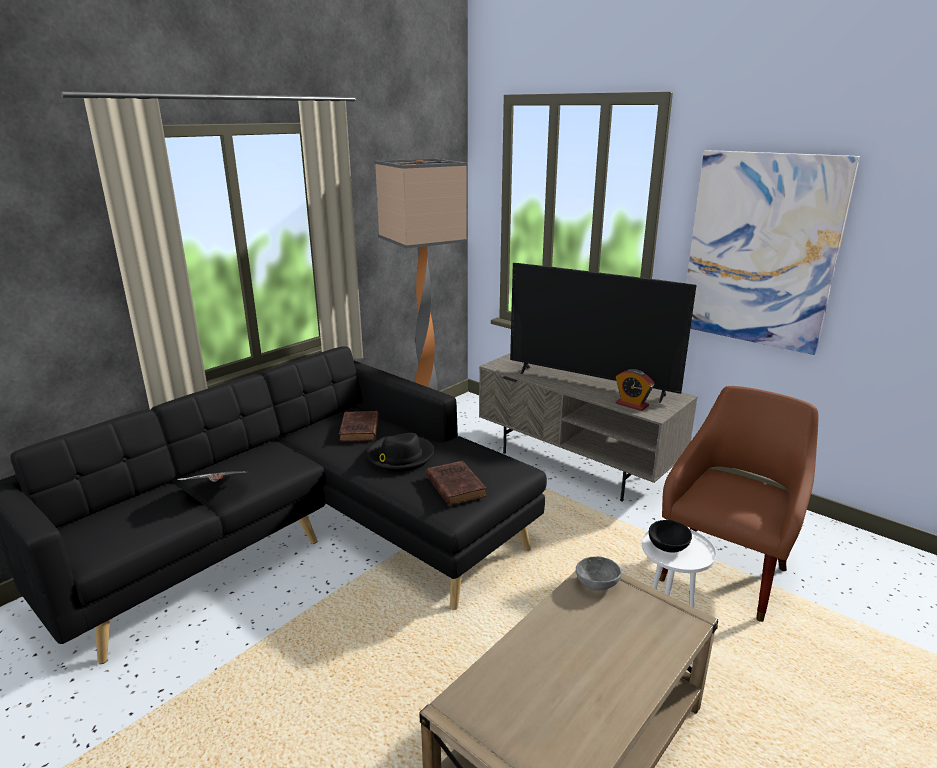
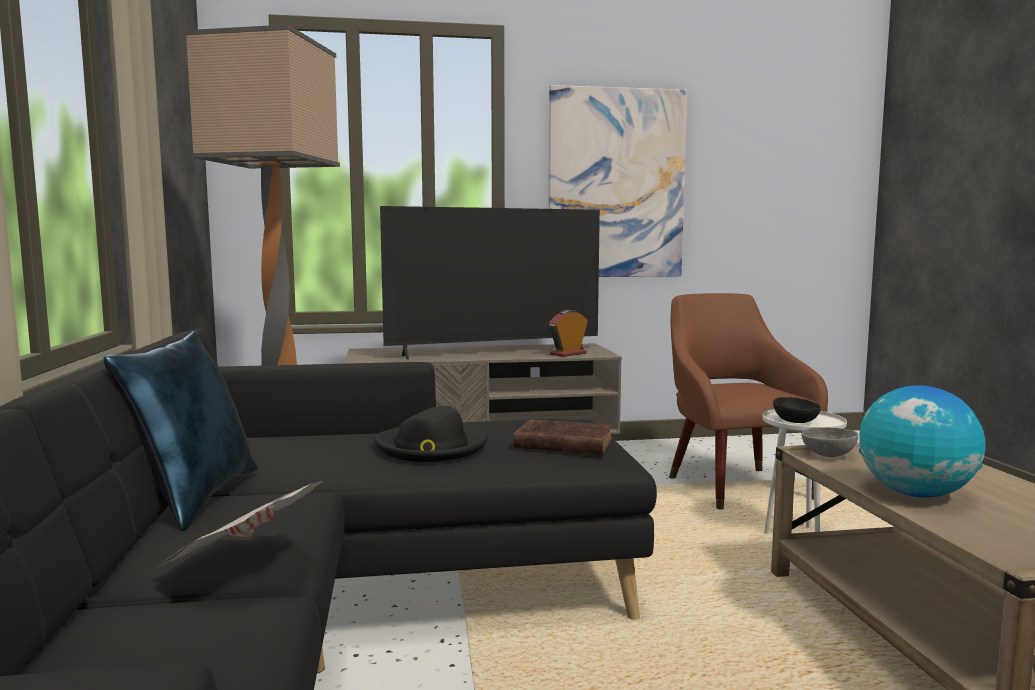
camera: 50 degrees left, 15 degrees down
brown book [339,411,379,442] -> none
alarm clock [616,369,654,411] -> alarm clock turned 150 degrees clockwise [549,310,588,357]
none -> blue pillow [104,331,258,531]
none -> globe [859,385,985,498]

